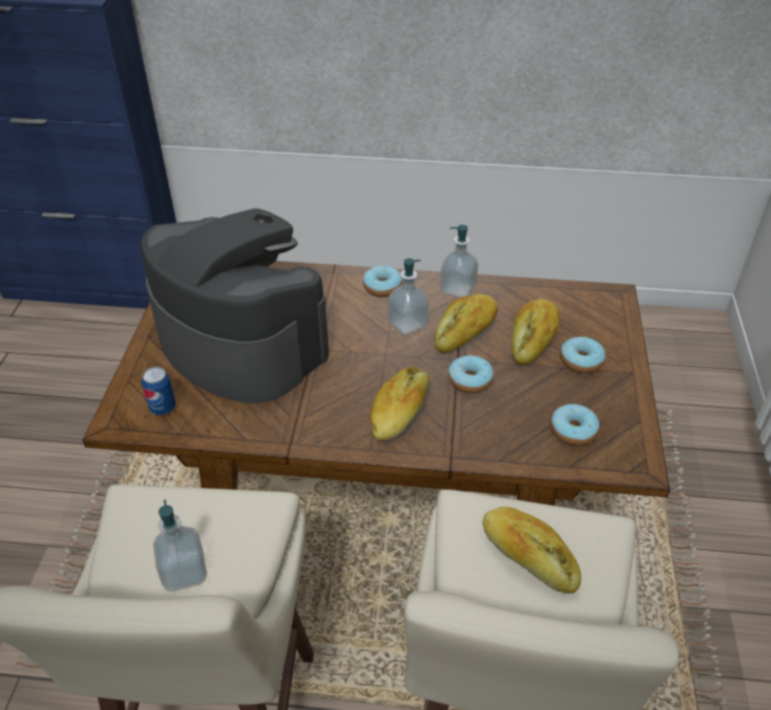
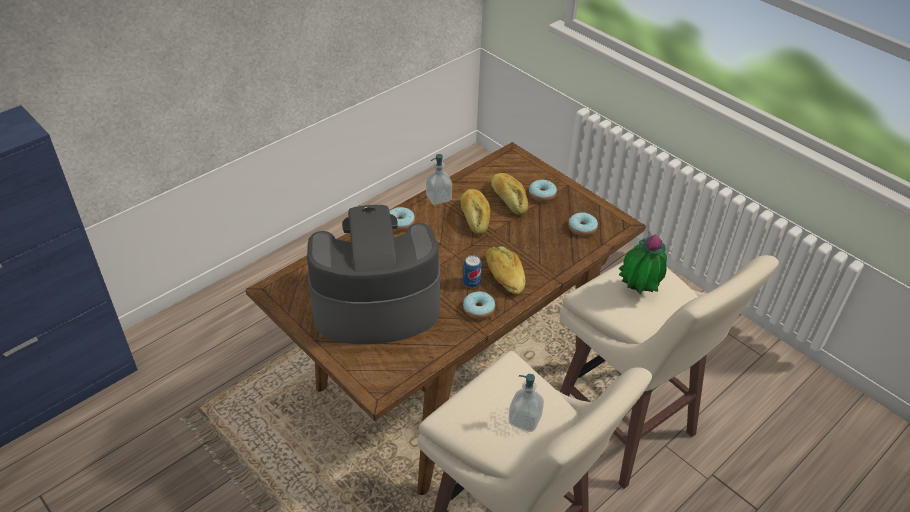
camera: 50 degrees left, 0 degrees up
can [142,367,176,415] -> can moved to [463,255,482,288]
soap dispenser [388,258,429,335] -> none
donut [448,355,493,393] -> donut moved to [463,291,495,319]
bread [483,507,581,594] -> potted plant [618,231,667,295]

